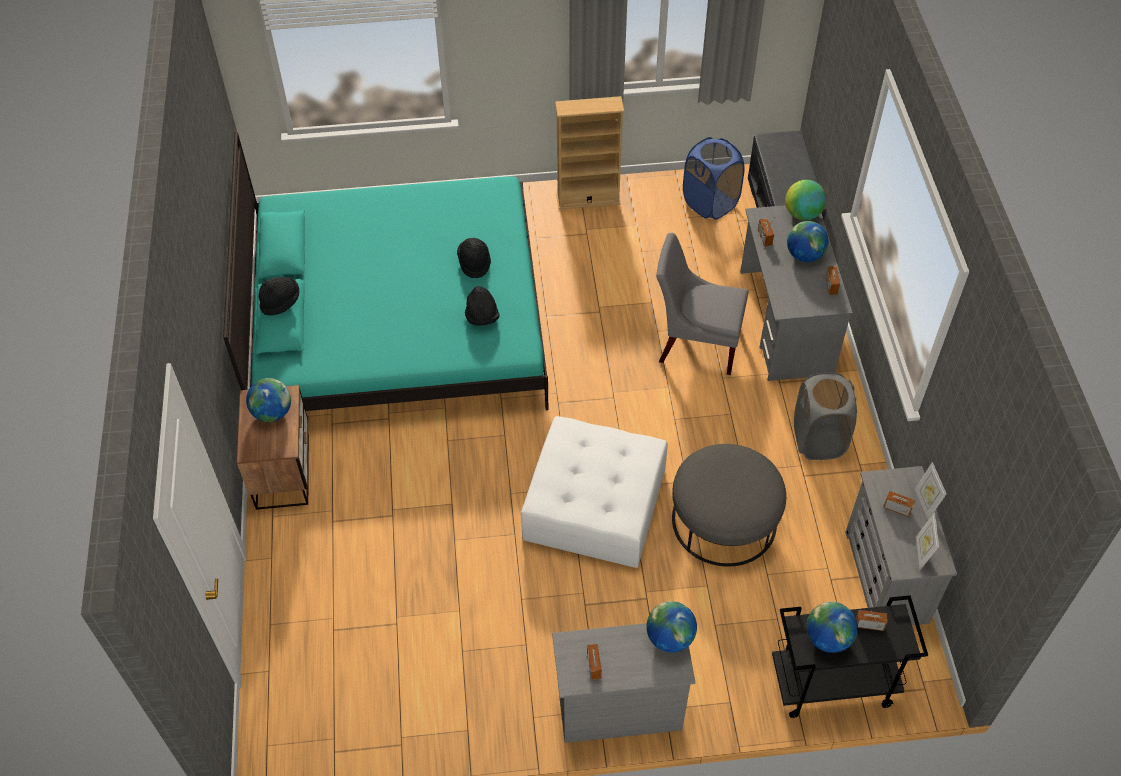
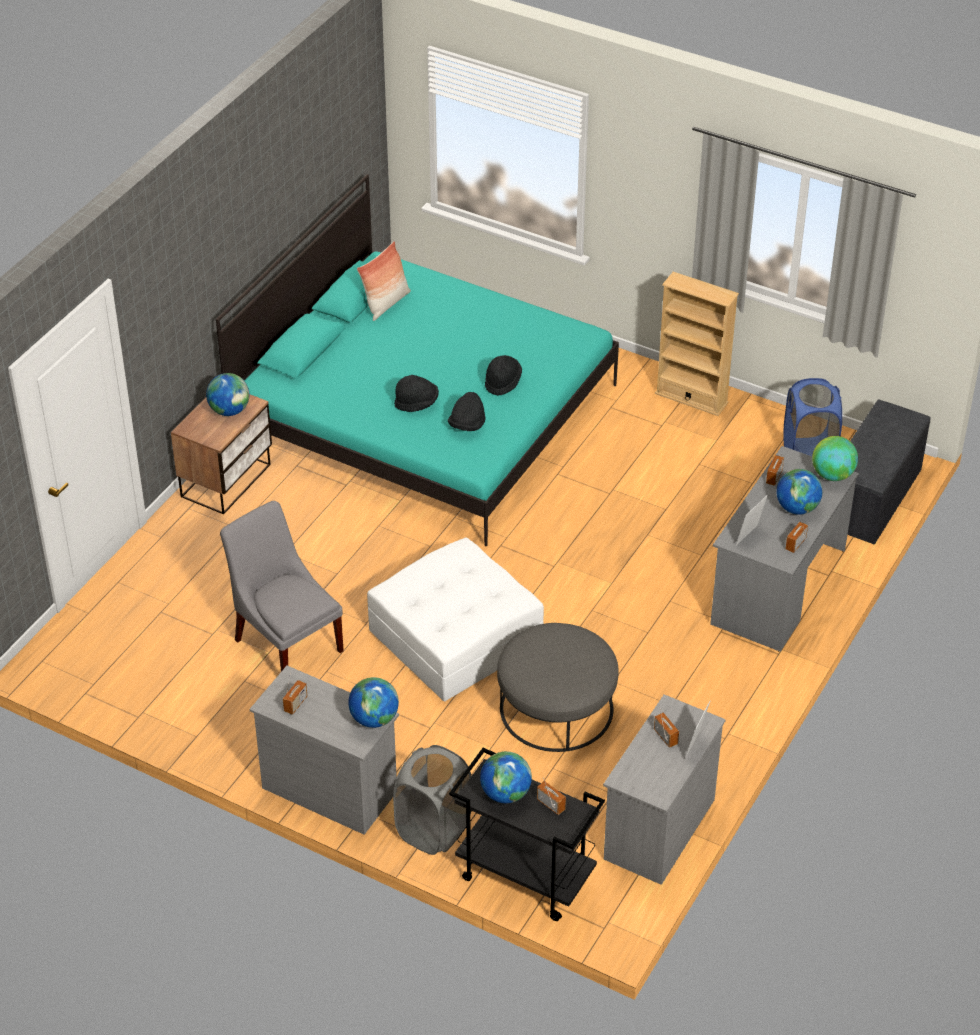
camera: 35 degrees right, 10 degrees down
black hat [259,277,299,315] -> black hat moved to [394,375,439,412]
grey chair [656,233,749,375] -> grey chair moved to [220,501,344,671]
grey laundry basket [794,373,857,460] -> grey laundry basket moved to [393,745,471,855]
picture frame [916,512,939,570] -> picture frame moved to [736,496,767,545]
none -> pillow [357,241,411,321]

